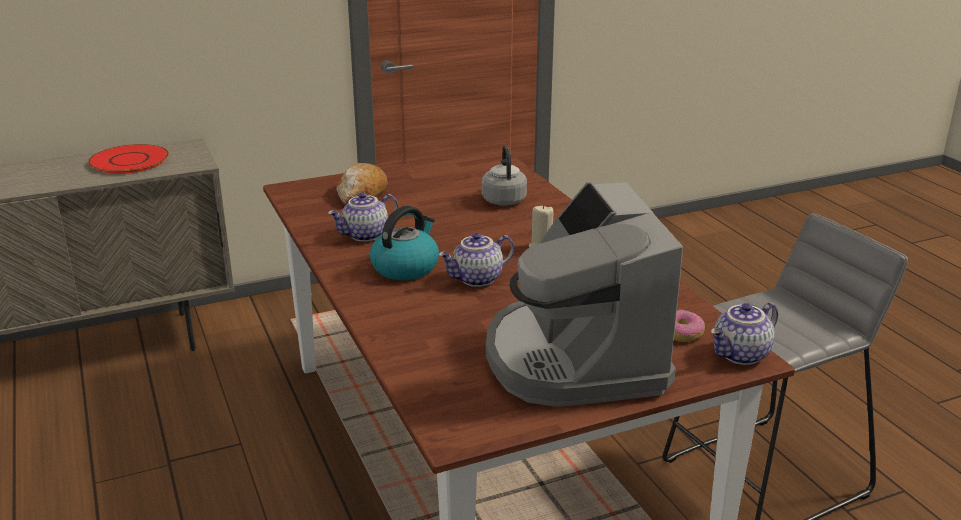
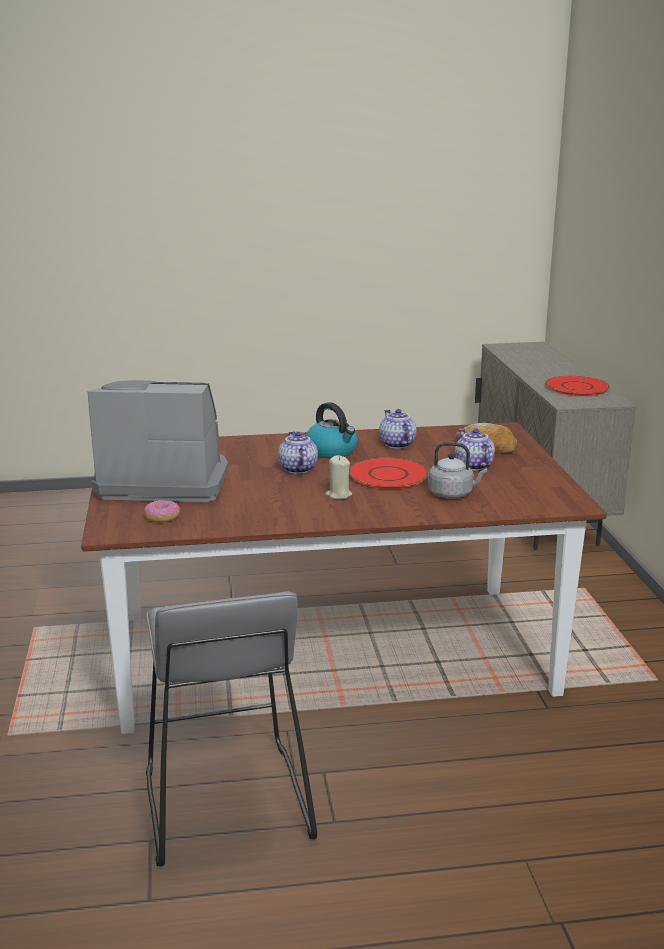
camera: 105 degrees right, 5 degrees down
teapot [711,302,778,365] -> teapot moved to [455,429,495,470]
none -> red plate [349,458,429,489]

